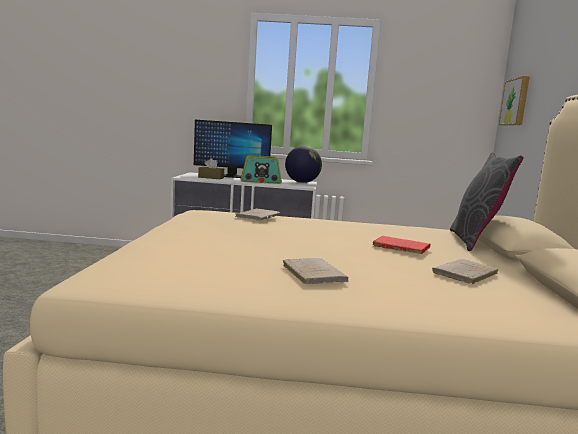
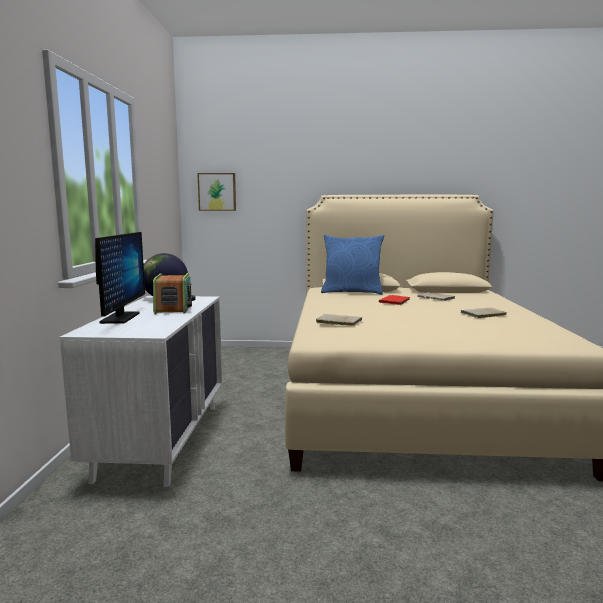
camera: 90 degrees left, 0 degrees up
brown tissue box [198,158,224,179] -> none
grey pillow [450,152,523,251] -> blue pillow [321,235,384,295]

